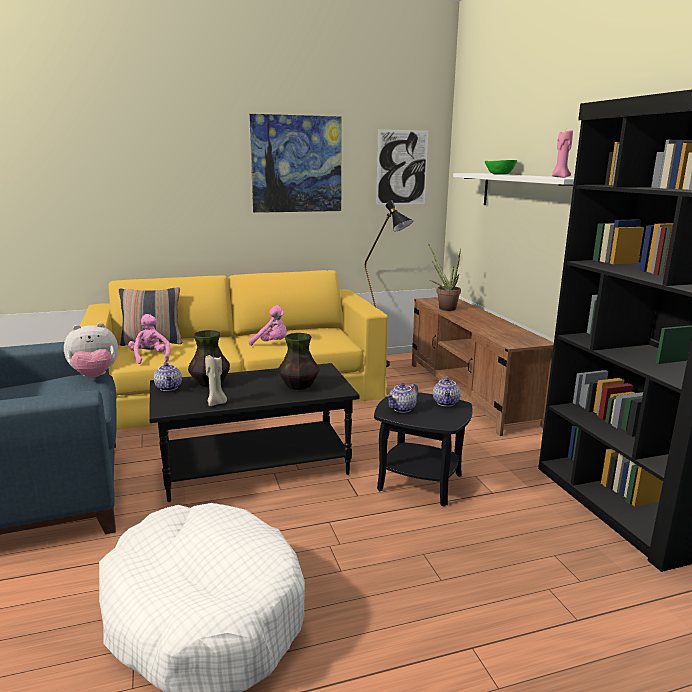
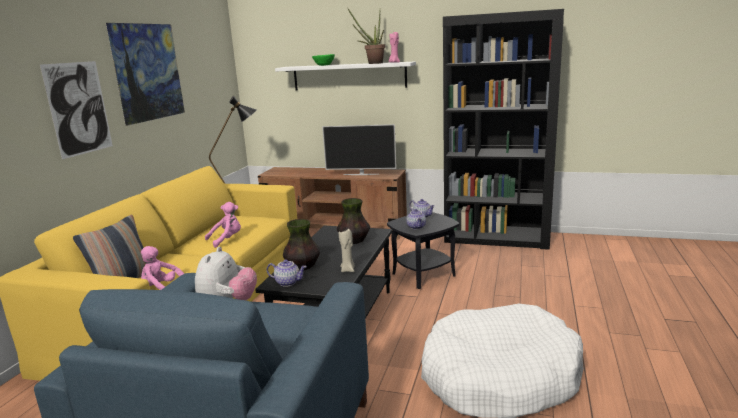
camera: 55 degrees left, 0 degrees up
picture [376,129,428,205] -> picture moved to [40,61,113,159]
potted plant [428,243,461,311] -> potted plant moved to [348,9,385,64]
none -> television [322,124,396,175]

